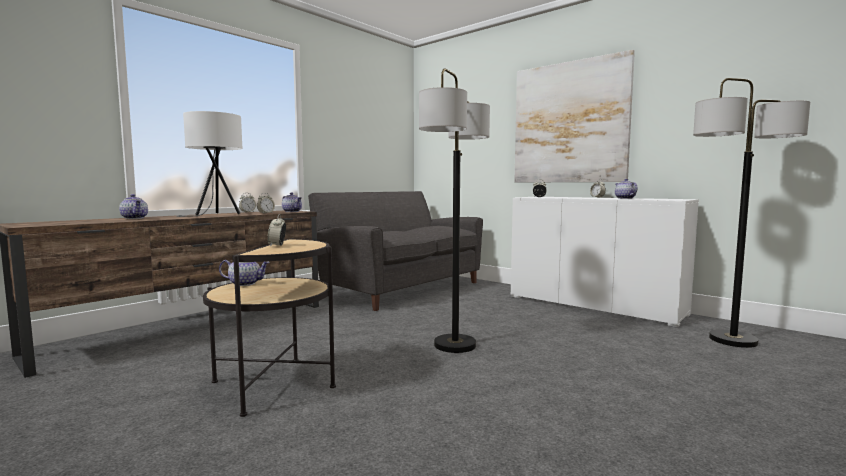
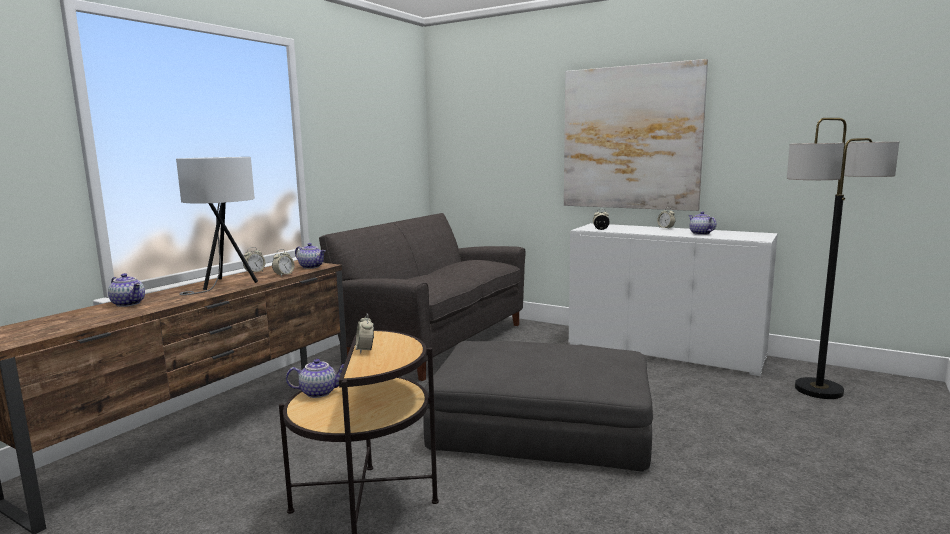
camera: 10 degrees left, 5 degrees up
floor lamp [419,68,490,353] -> grey ottoman [423,341,653,472]

